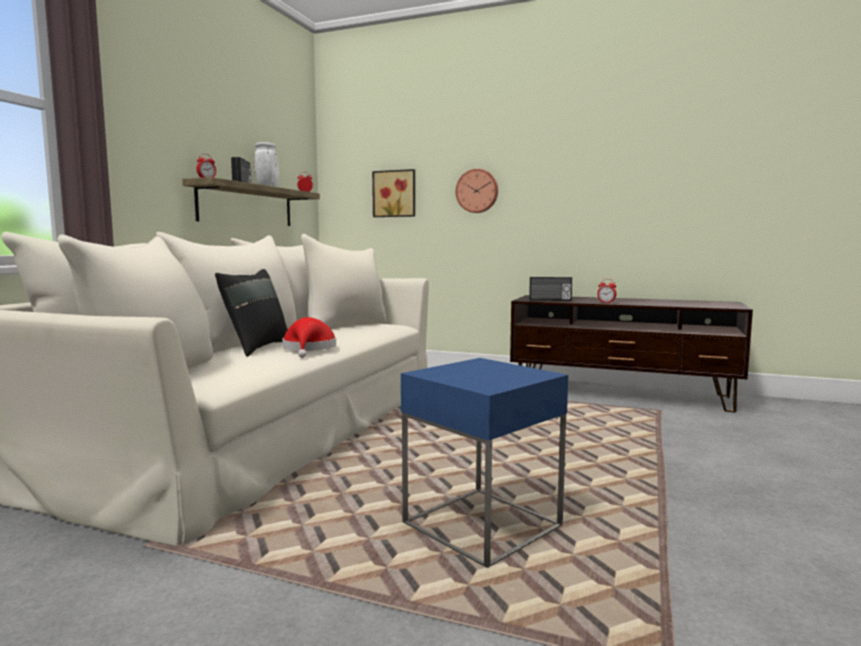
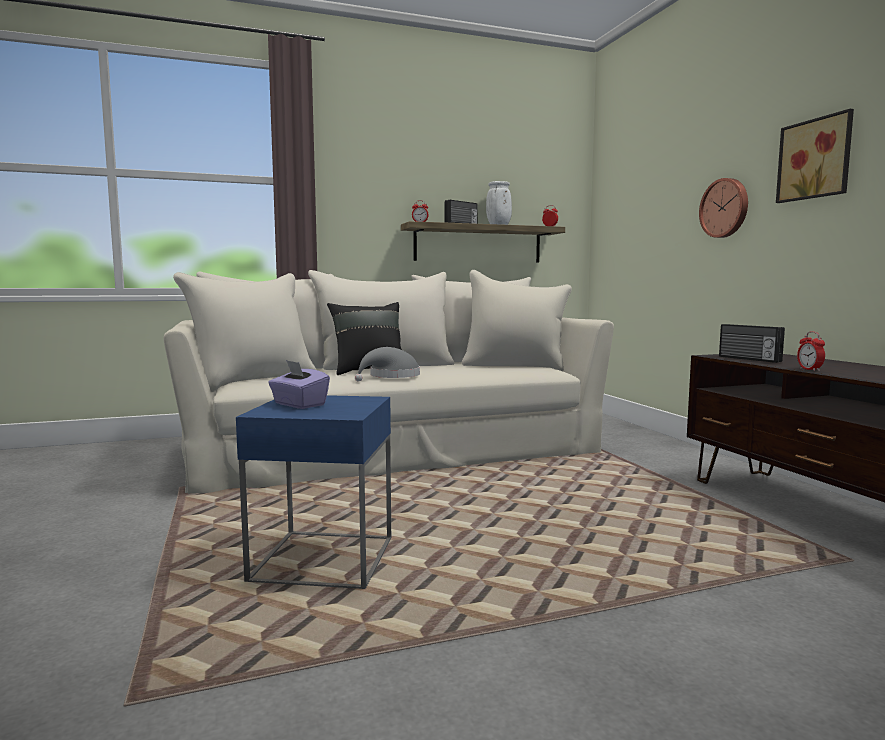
camera: 50 degrees right, 0 degrees up
red hat [282,317,336,358] -> grey hat [355,347,420,382]
picture [372,169,415,217] -> picture moved to [776,109,854,203]
none -> purple tissue box [268,360,330,409]

